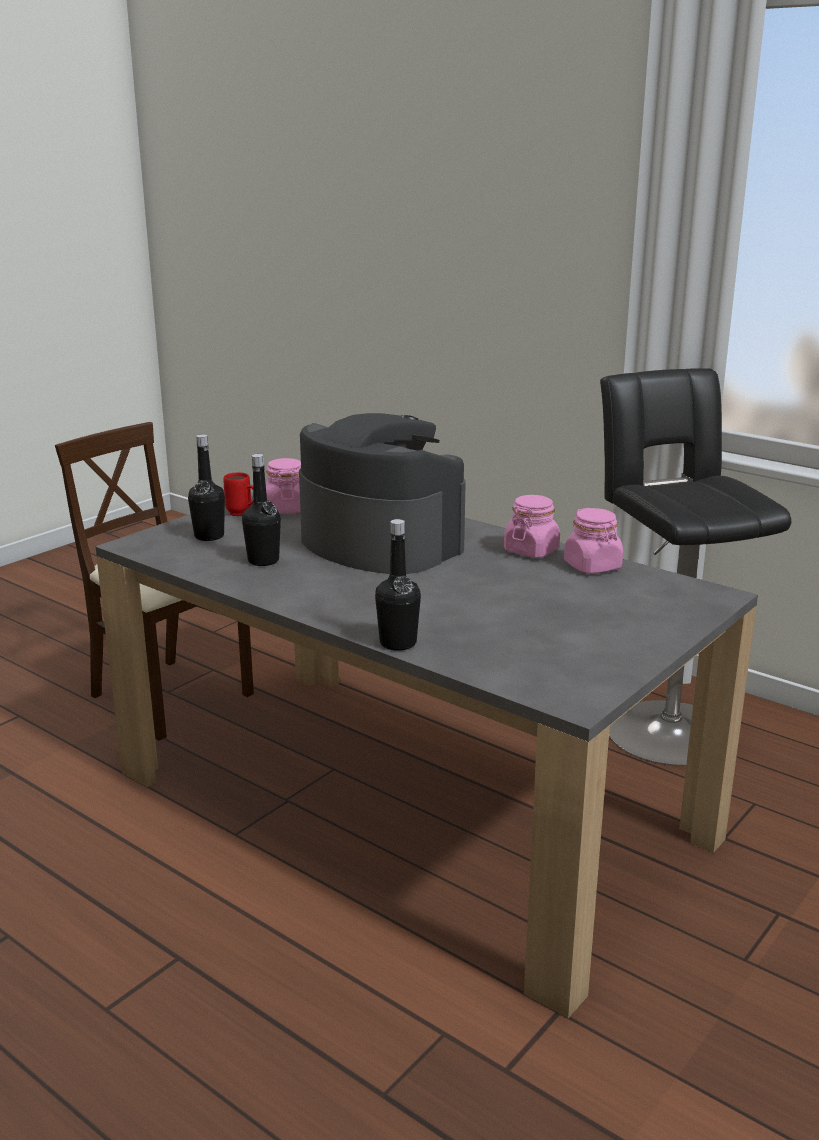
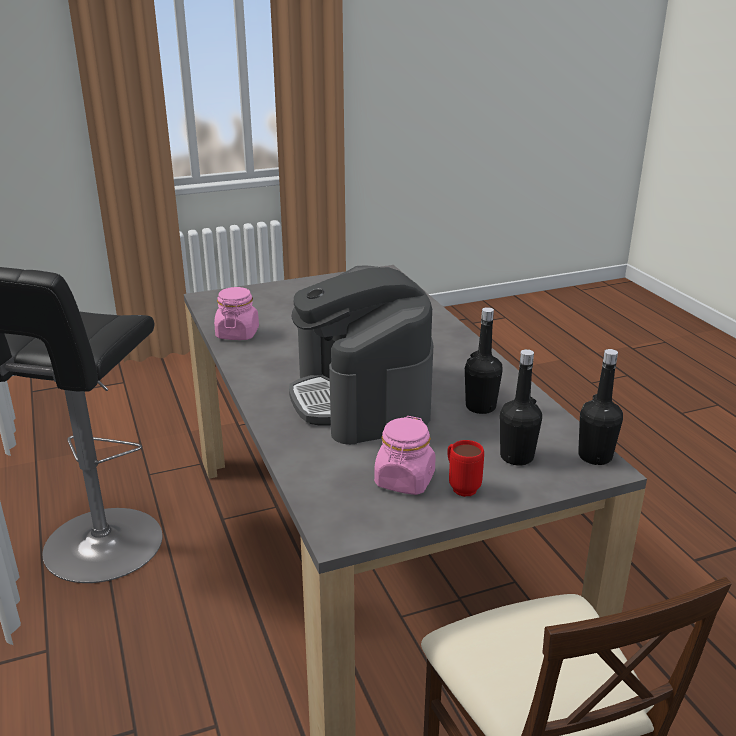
camera: 150 degrees left, 5 degrees up
black bottle [375,519,421,651] -> black bottle moved to [578,349,623,465]
pink jar [504,495,560,558] -> none

